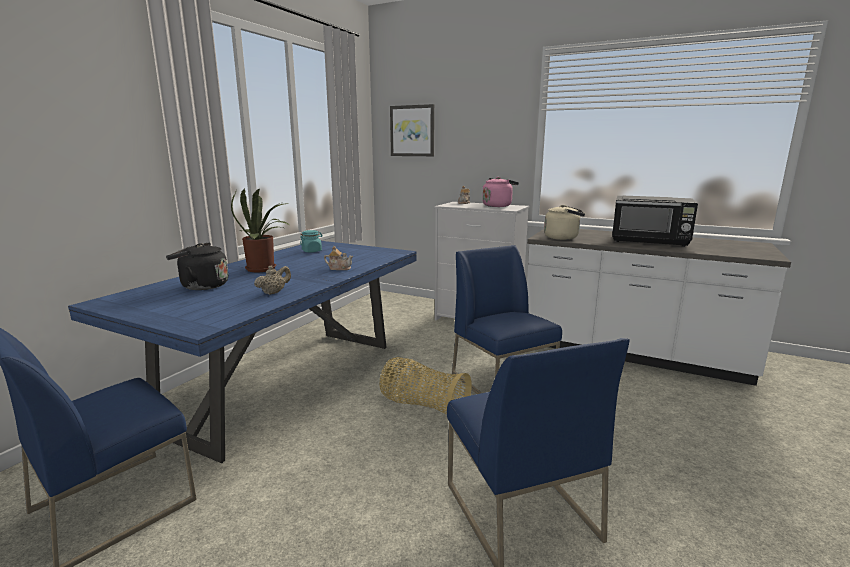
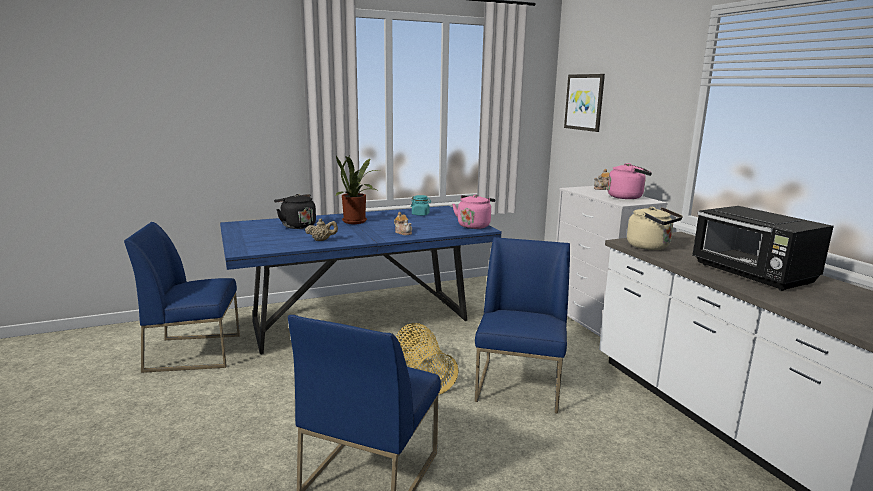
camera: 40 degrees right, 0 degrees up
none -> pink kettle [452,194,495,229]

